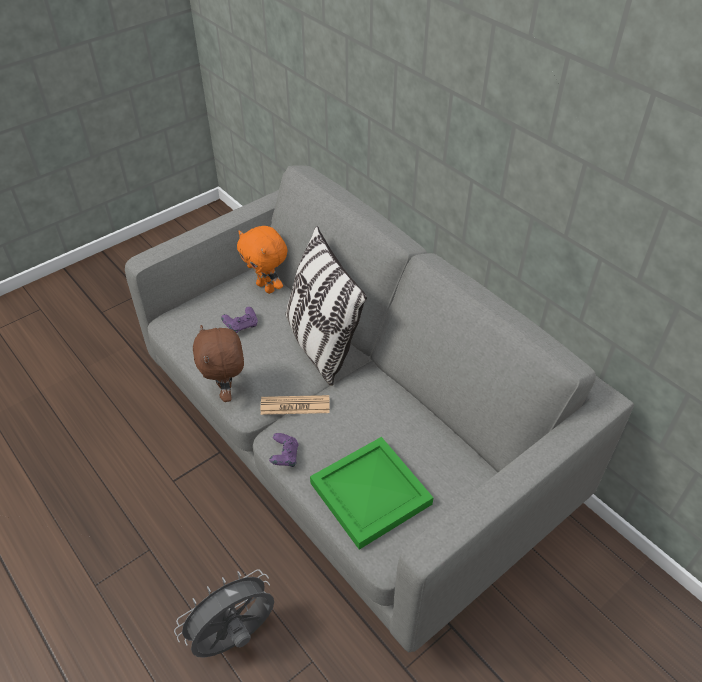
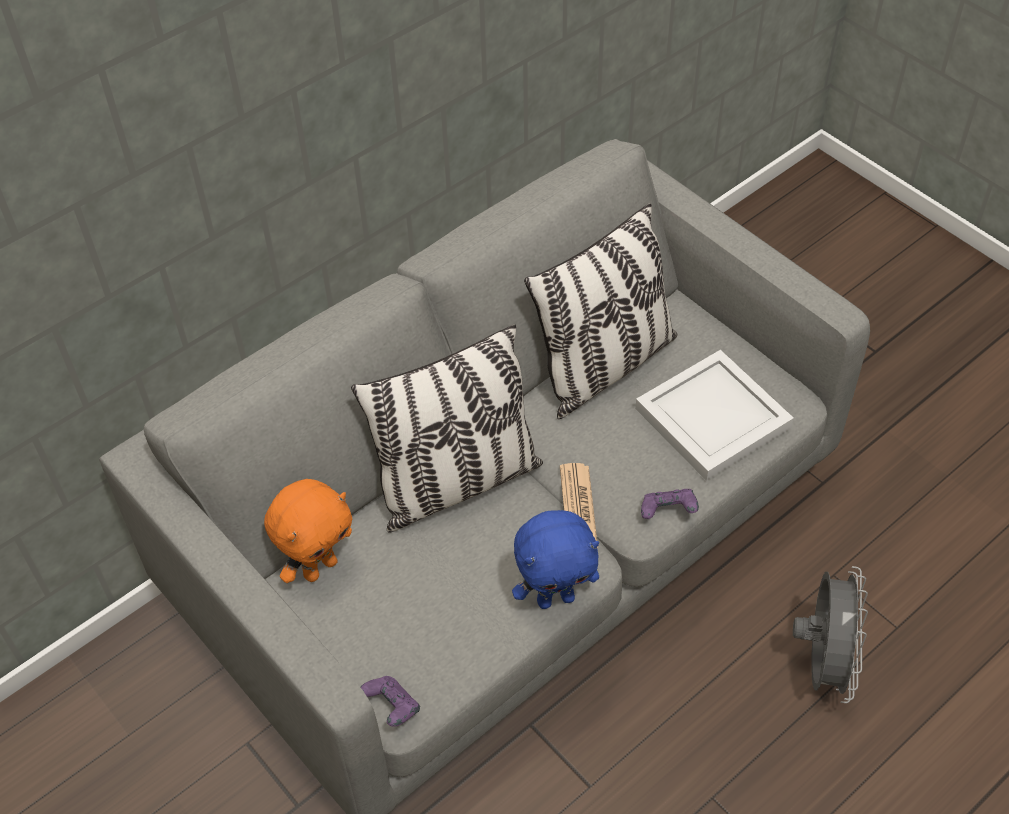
camera: 90 degrees left, 5 degrees up
grey fan [174,569,274,658] -> grey fan turned 135 degrees counterclockwise [793,566,868,703]
brown plush toy [193,325,244,402] -> blue plush toy [512,510,599,609]
purple game controller [221,307,258,333] -> purple game controller moved to [360,676,420,727]
green tray [310,437,433,550] -> white tray [635,350,794,481]
none -> pillow [524,203,677,419]

